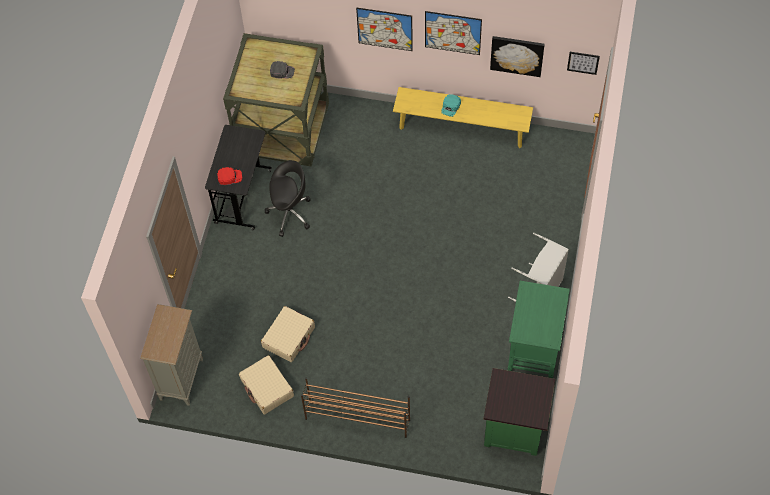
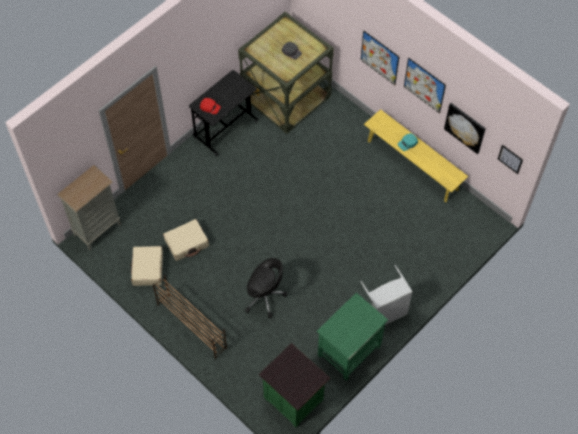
camera: 30 degrees right, 0 degrees up
black office chair [265,160,311,237] -> black office chair moved to [245,258,287,318]

